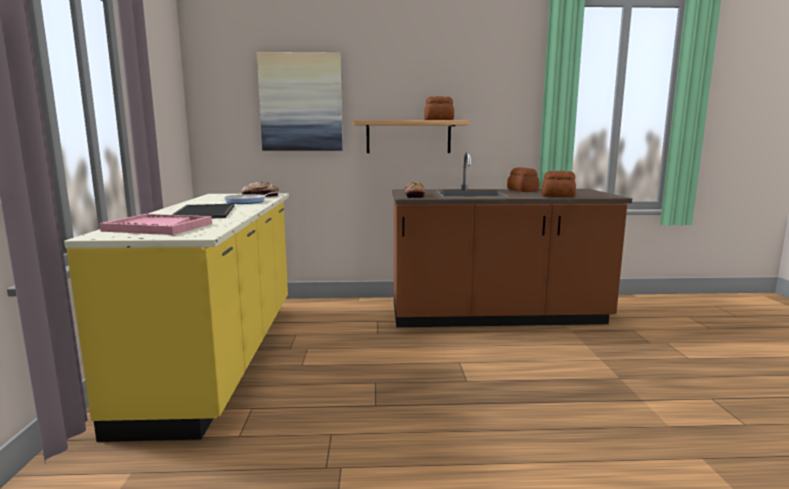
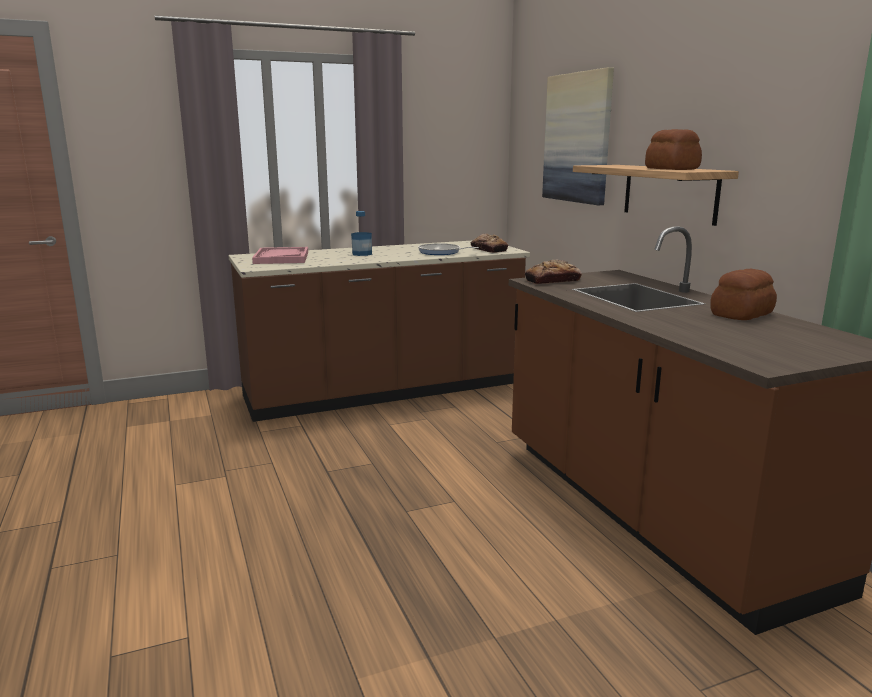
camera: 70 degrees right, 5 degrees up
yellow counter [64,193,289,442] -> brown counter [229,241,530,422]
tray [172,204,234,218] -> bottle [351,211,372,256]
bread [541,171,576,197] -> none

